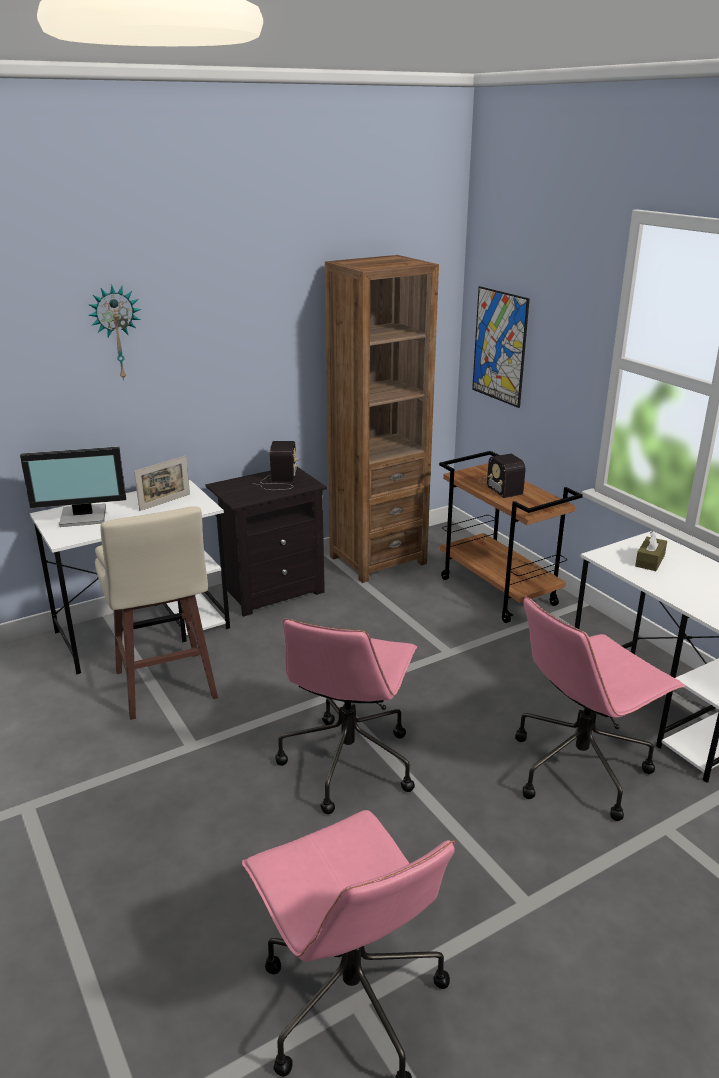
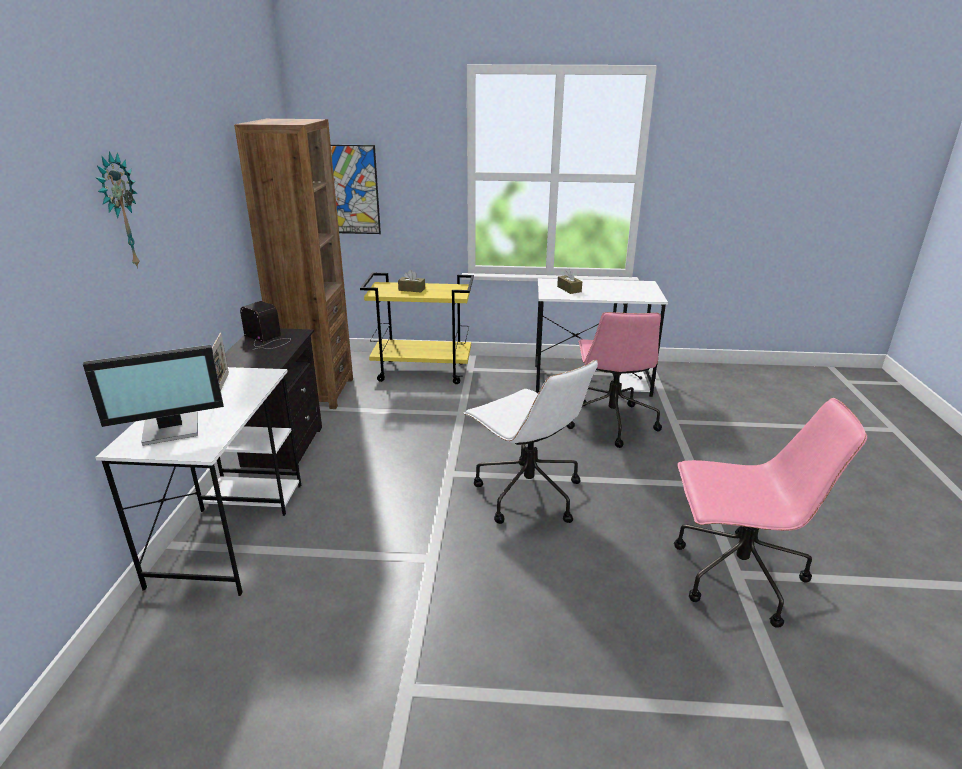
camera: 55 degrees left, 0 degrees up
monitor [20,447,126,527] -> monitor turned 45 degrees clockwise [83,345,224,446]
beige stool [95,506,218,720] -> none
pink office chair [275,618,417,814] -> white office chair [463,359,598,524]
brown cart [439,451,583,623] -> yellow cart [360,273,474,384]
radio [478,454,526,498] -> brown tissue box [398,270,425,292]

